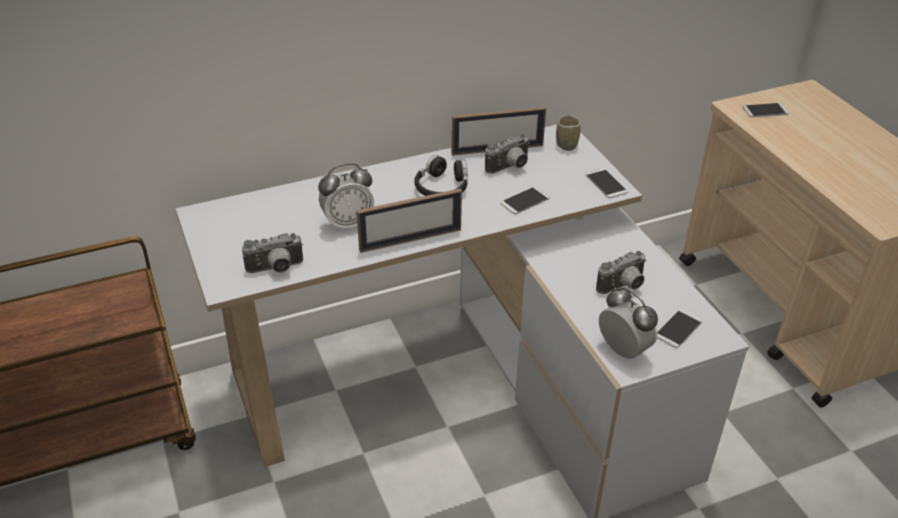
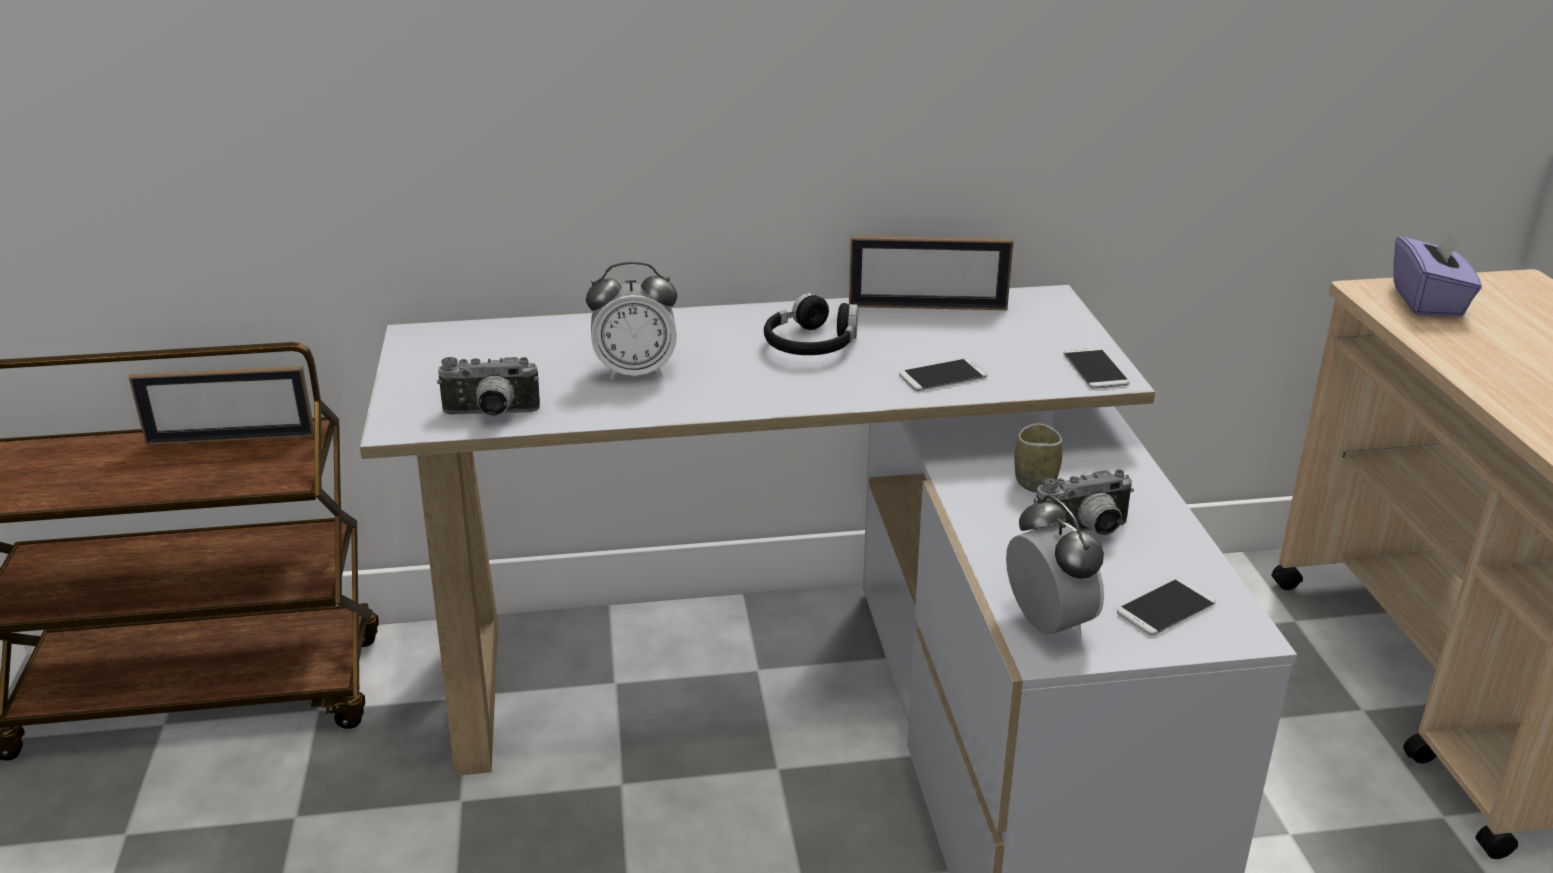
camera: 15 degrees right, 10 degrees down
picture frame [357,189,462,253] -> picture frame moved to [129,366,315,445]
camera [485,134,530,174] -> none
cup [556,115,581,151] -> cup moved to [1014,423,1062,493]
phone [743,103,789,117] -> purple tissue box [1394,226,1482,317]

